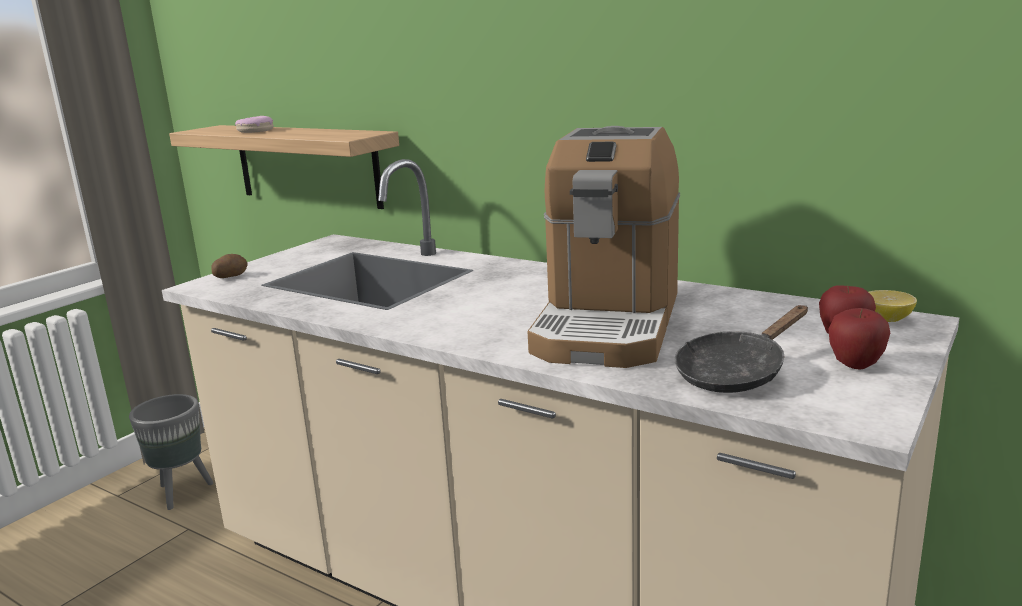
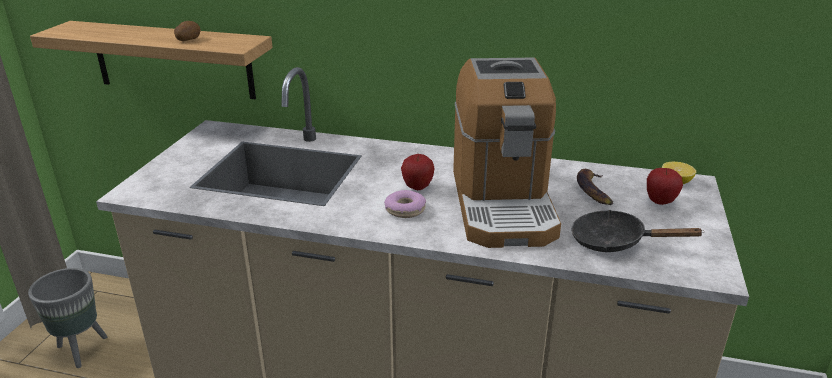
camera: 20 degrees left, 10 degrees up
potato [211,254,248,278] -> potato moved to [174,21,201,41]
donut [235,116,274,133] -> donut moved to [384,190,426,218]
black frying pan [675,305,808,393] -> black frying pan turned 75 degrees clockwise [571,210,705,252]
apple [828,308,890,369] -> apple moved to [401,154,435,190]
none -> banana [577,169,613,205]

